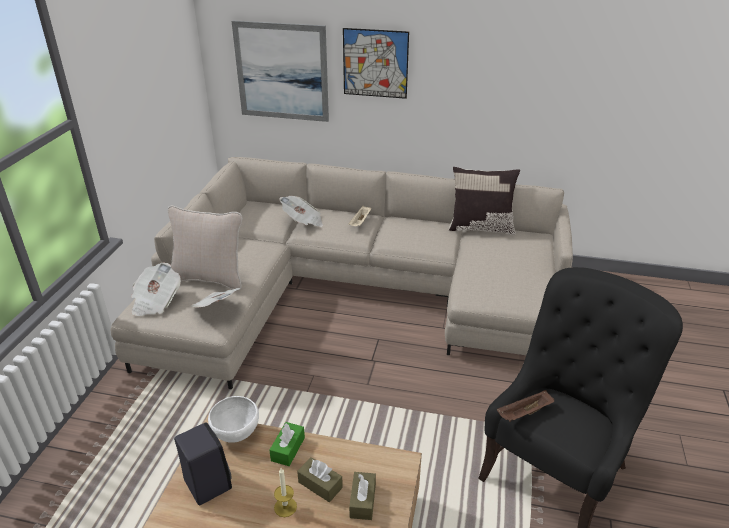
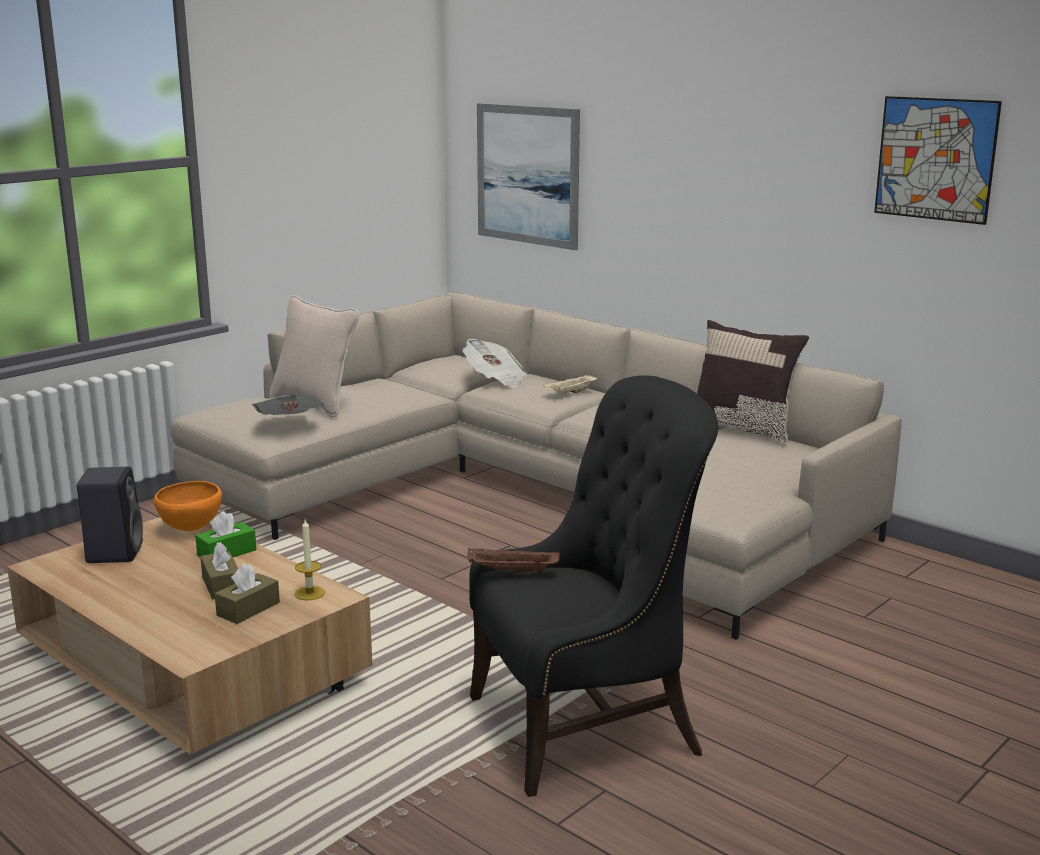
camera: 30 degrees right, 15 degrees down
newspaper [131,263,181,316] -> none
white bowl [208,396,259,443] -> orange bowl [154,481,222,531]
candle [274,468,297,517] -> candle moved to [295,519,325,600]
picture [343,28,409,99] -> picture moved to [874,96,1002,225]

